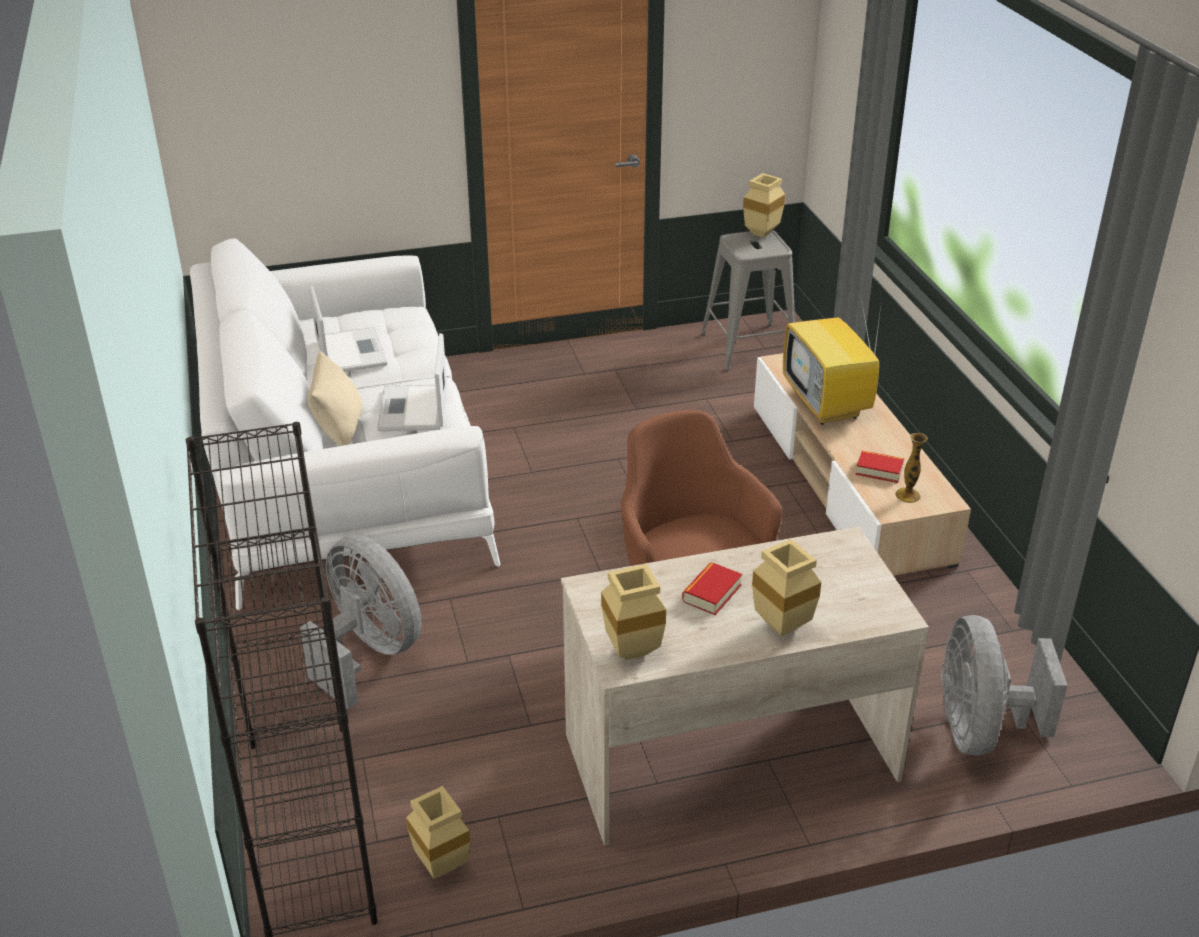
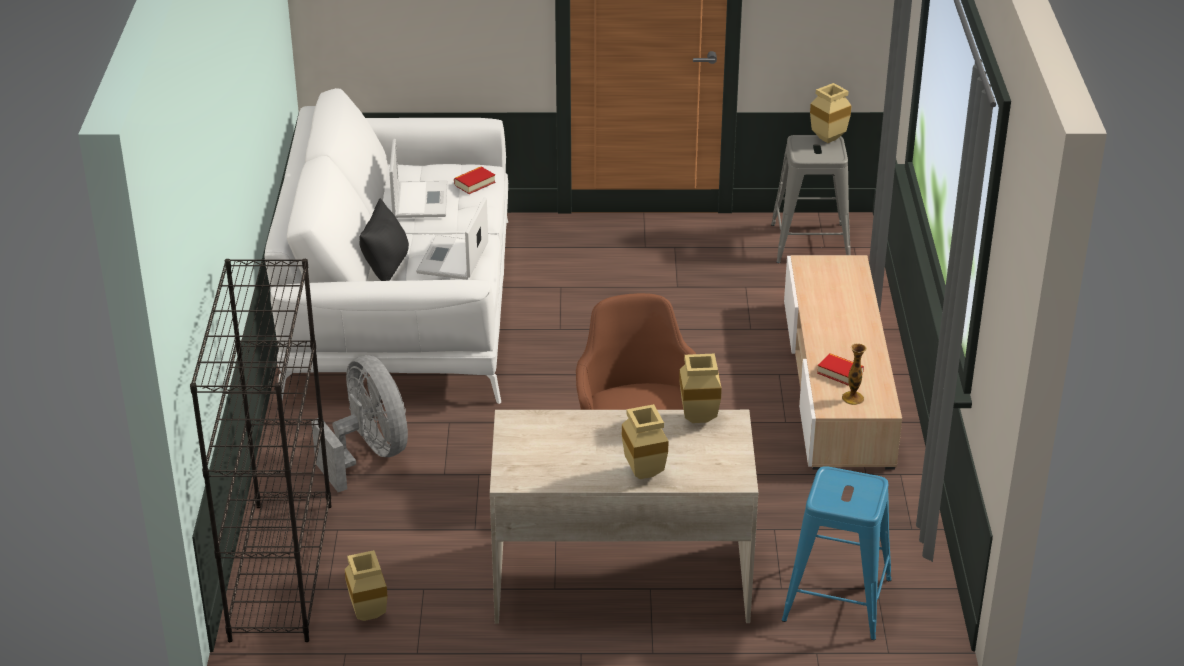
camera: 15 degrees right, 0 degrees up
beige pillow [308,351,363,446] -> black pillow [359,198,409,281]
beige vase [601,564,666,660] -> beige vase moved to [679,353,722,423]
book [682,562,742,615] -> book moved to [454,166,495,194]
television [783,292,881,425] -> none
grey fan [941,615,1068,756] -> blue stool [782,466,892,640]

